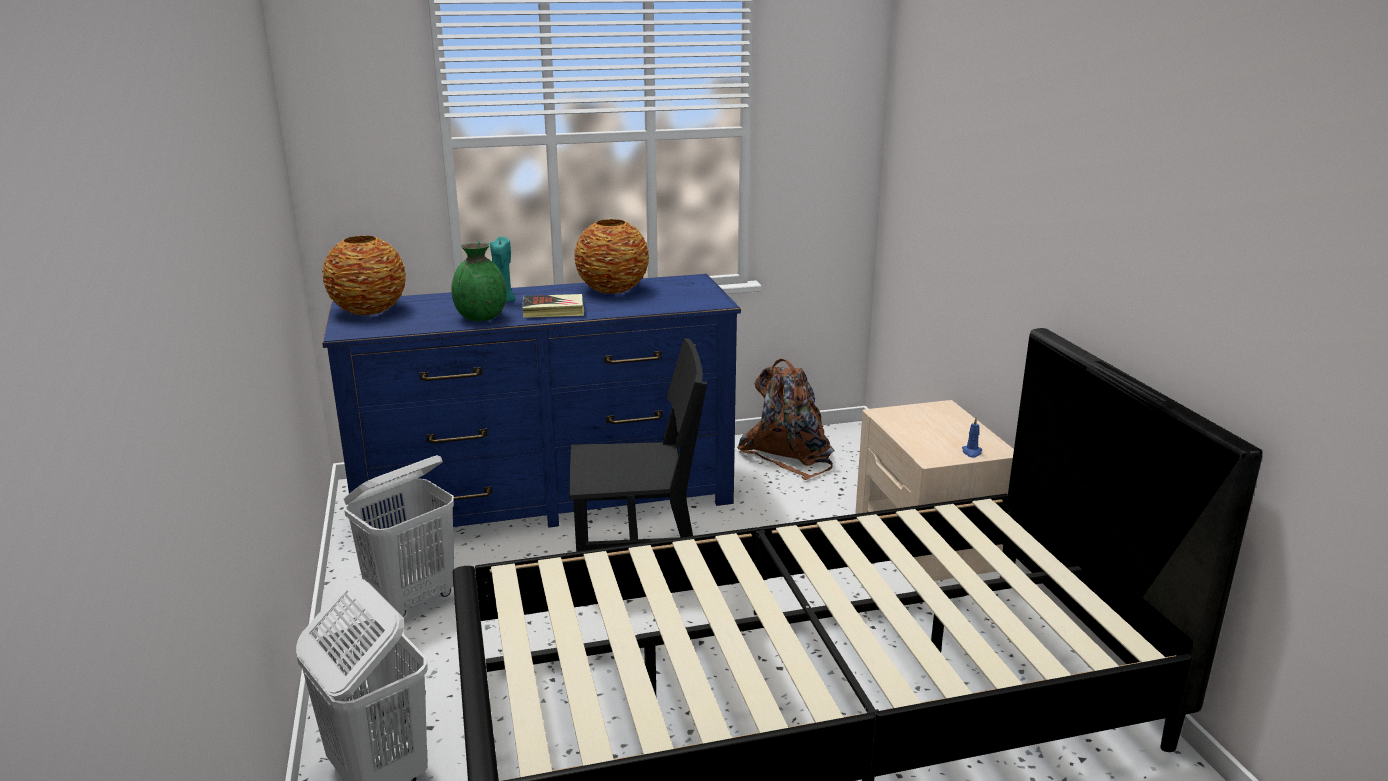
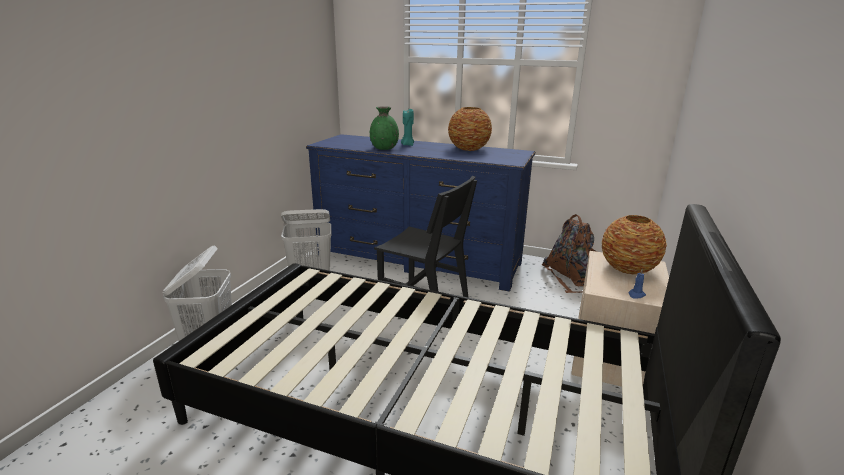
camera: 35 degrees right, 0 degrees up
vase [322,235,406,315] -> vase moved to [602,215,667,275]
book [522,294,584,318] -> none

